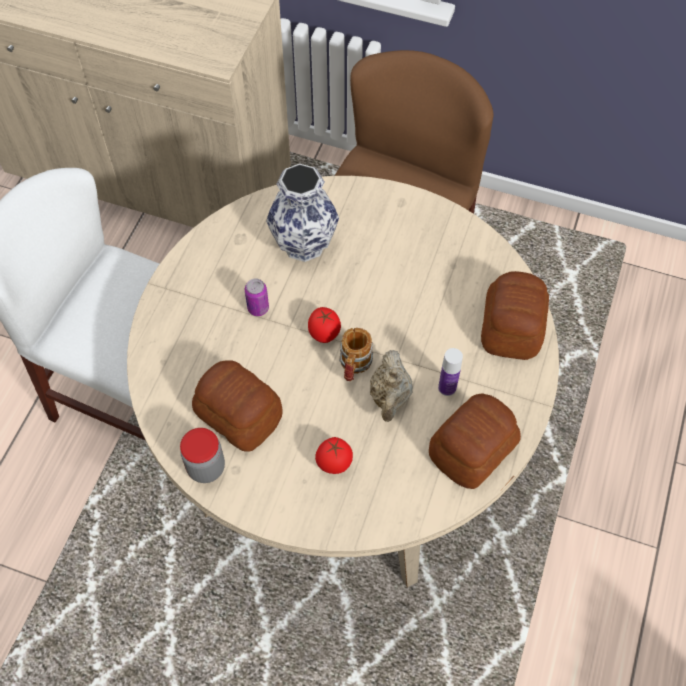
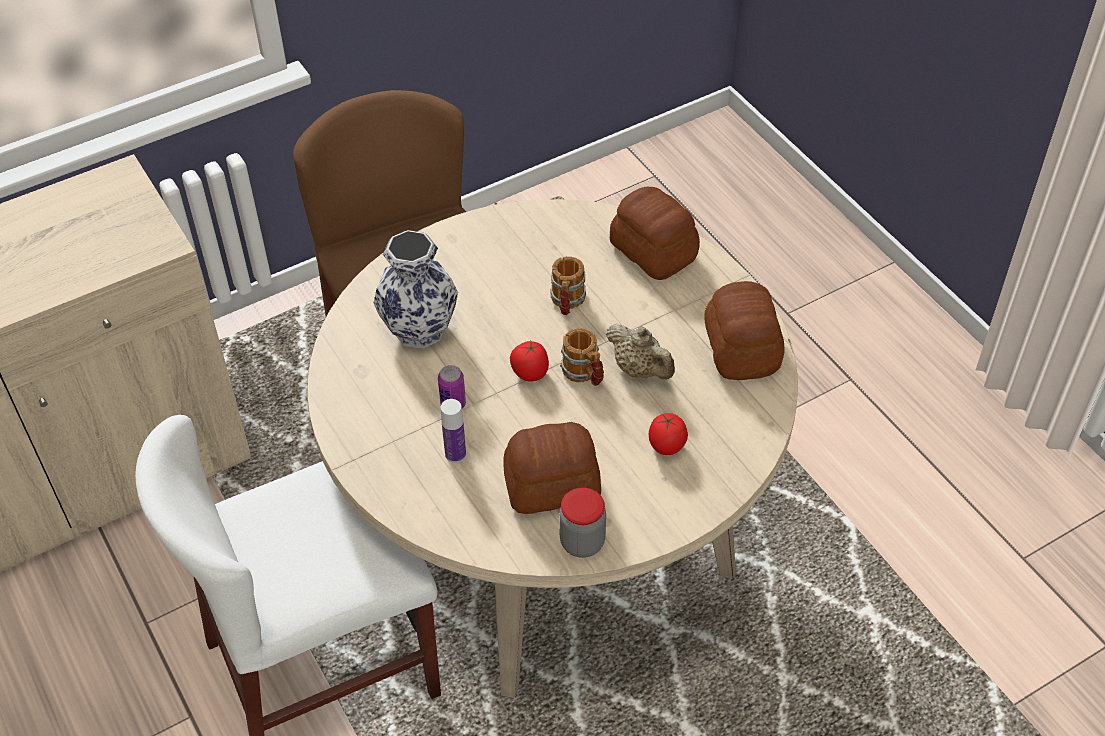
camera: 50 degrees left, 10 degrees down
bottle [438,348,463,396] -> bottle moved to [441,399,466,463]
none -> mug [550,257,586,315]

